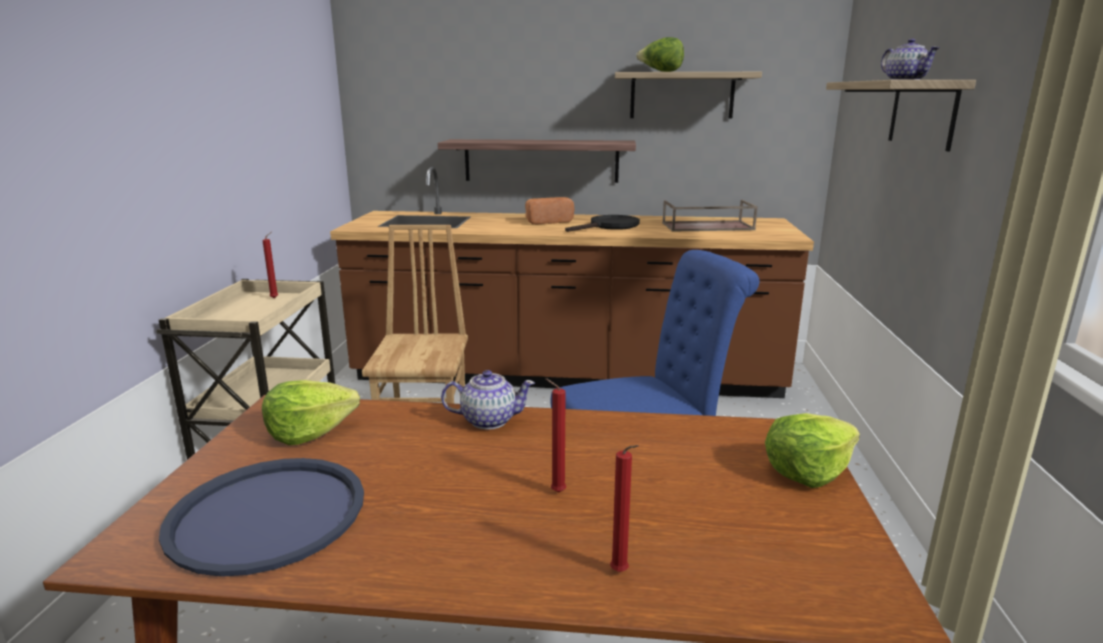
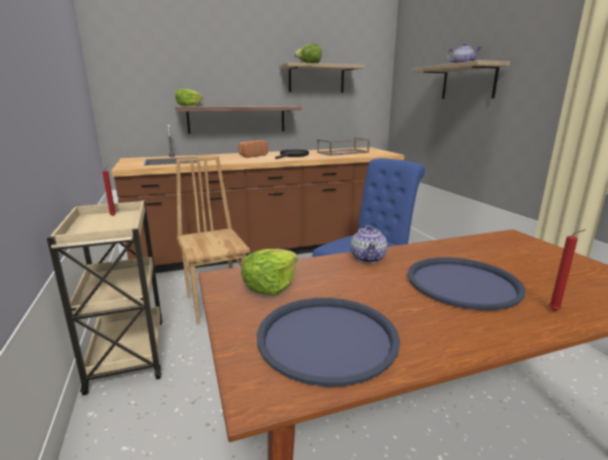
camera: 25 degrees left, 0 degrees up
teapot [441,370,535,430] -> teapot turned 120 degrees clockwise [350,225,387,263]
red candle [545,378,566,493] -> blue tray [408,257,526,310]
lettuce [765,413,860,488] -> lettuce moved to [176,89,203,106]

